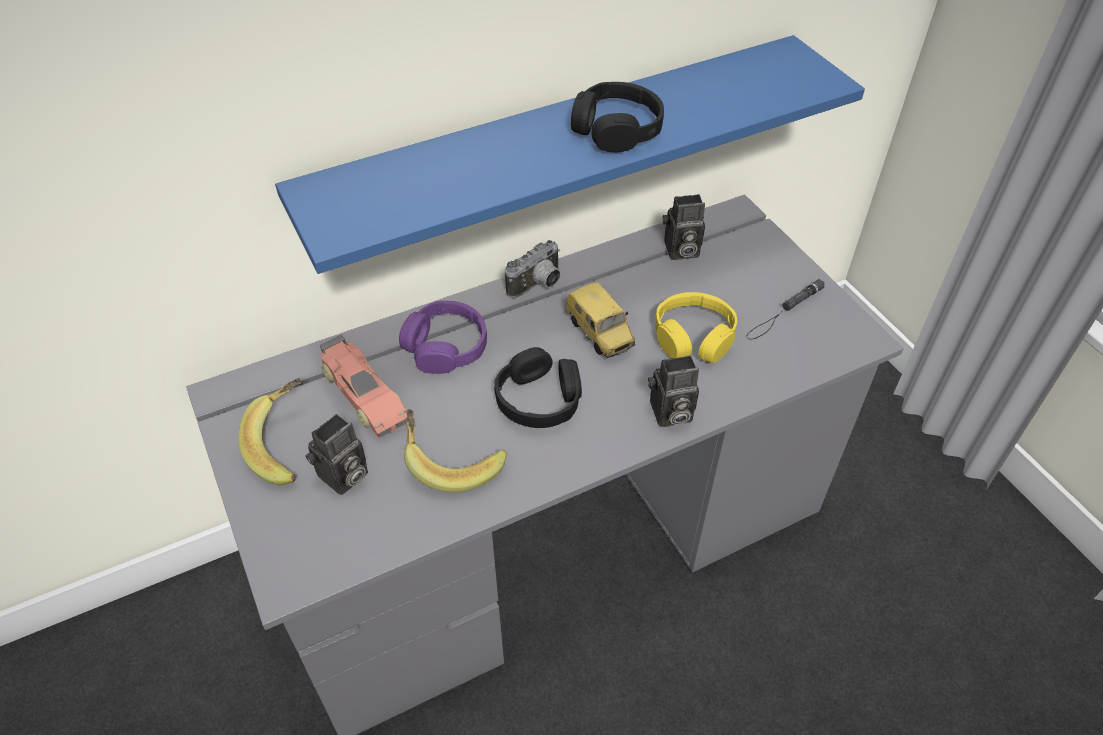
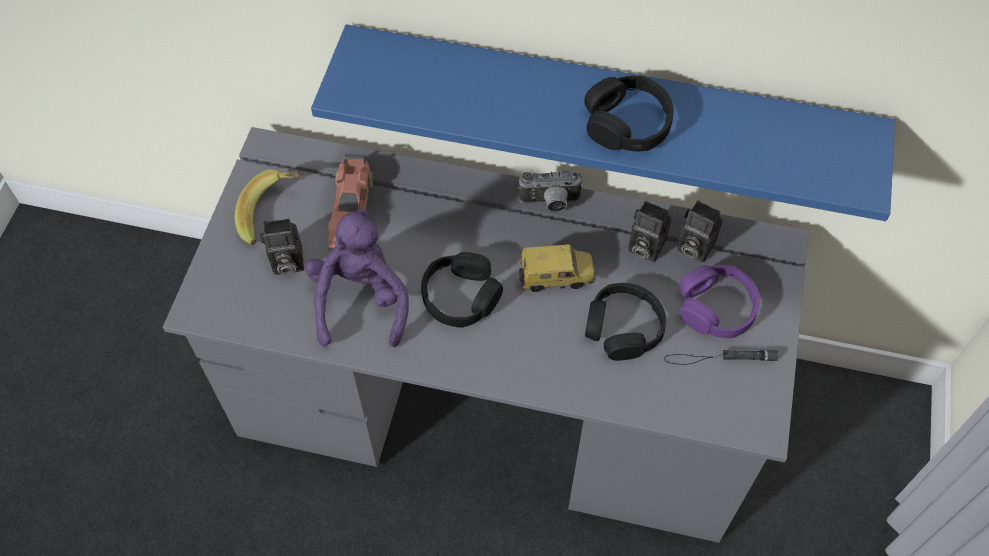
camera: 40 degrees right, 10 degrees up
purple headphones [399,300,487,374] -> purple headphones moved to [679,265,760,338]
banana [404,409,507,493] -> purple plush toy [305,208,409,347]
toy car [565,282,635,358] -> toy car turned 105 degrees counterclockwise [519,243,595,292]
camera [648,355,699,427] -> camera moved to [628,201,671,262]
yellow headphones [655,292,737,363] -> black headphones [585,283,666,361]

